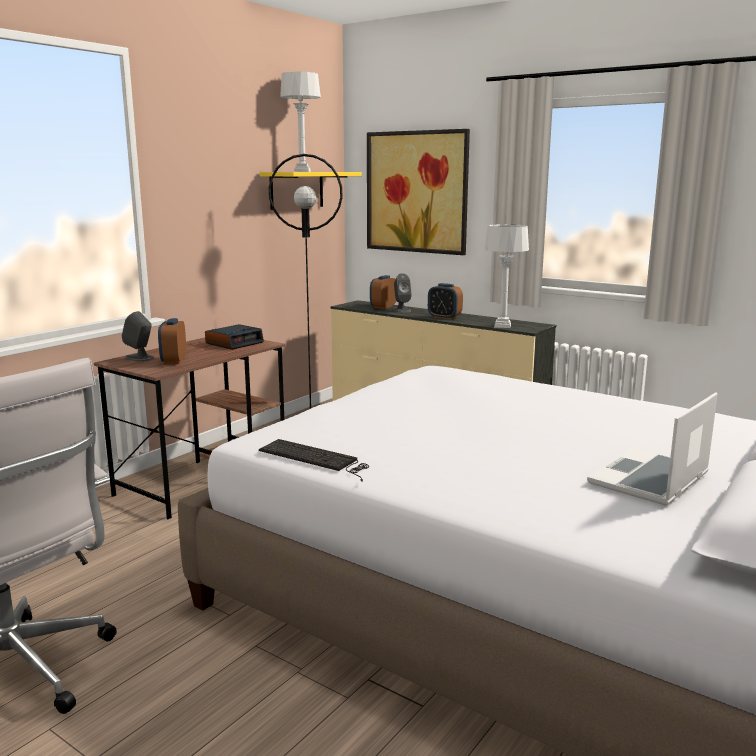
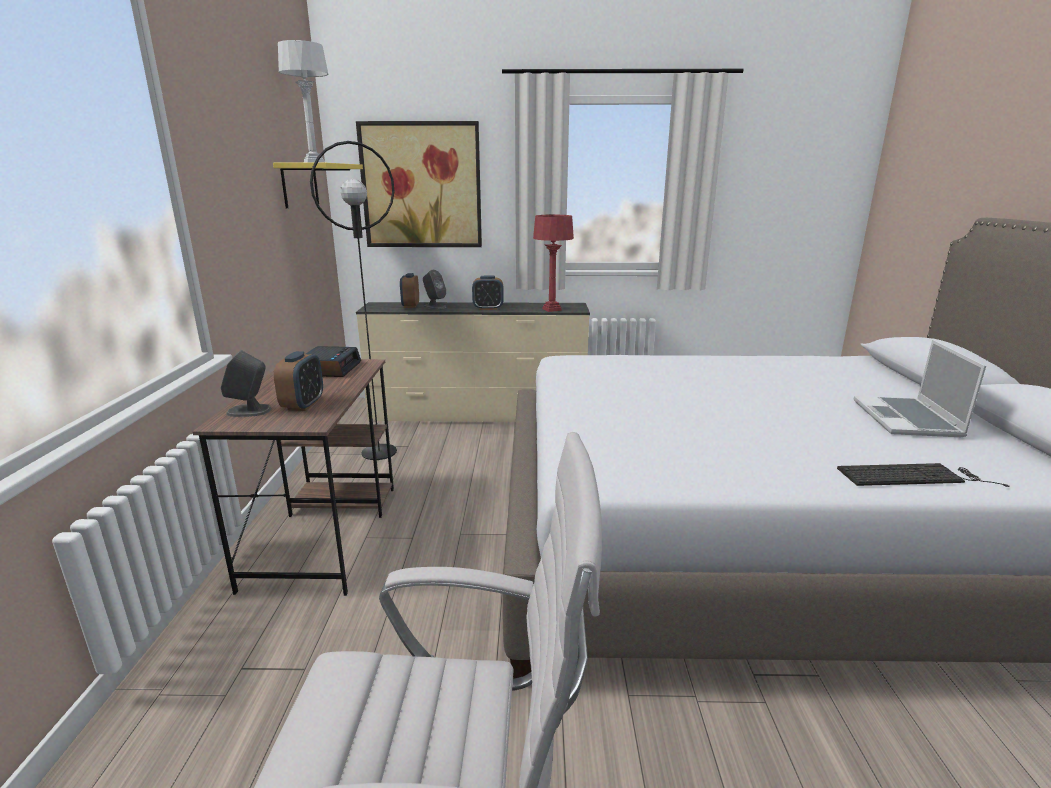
camera: 35 degrees left, 5 degrees up
alarm clock [158,318,186,364] -> alarm clock turned 135 degrees counterclockwise [274,351,323,411]
keyboard [259,439,369,482] -> keyboard moved to [837,463,1009,487]
grey table lamp [484,224,529,328] -> red table lamp [533,215,574,312]

